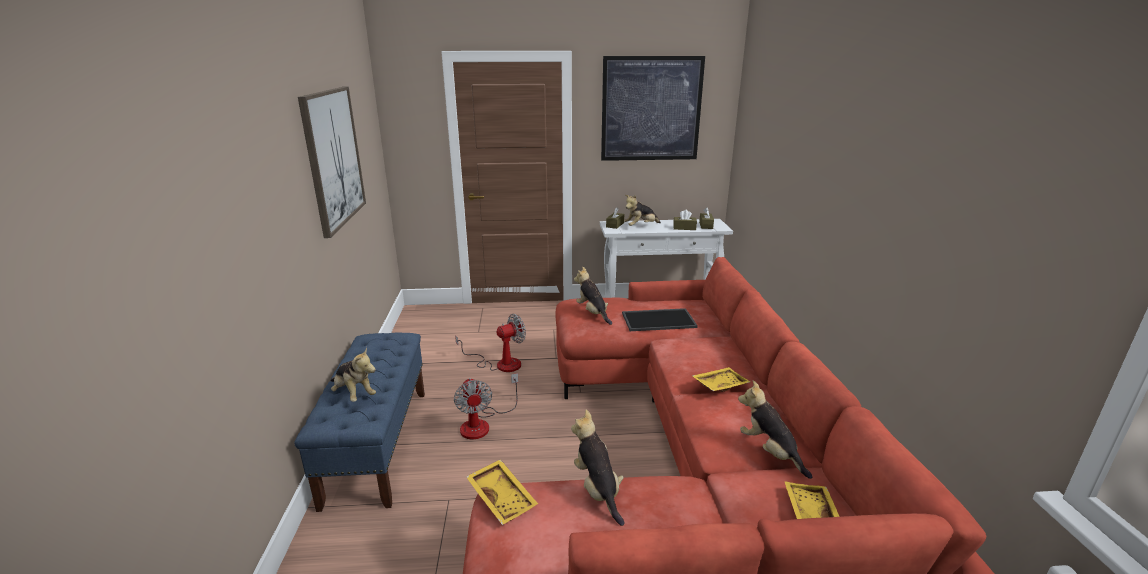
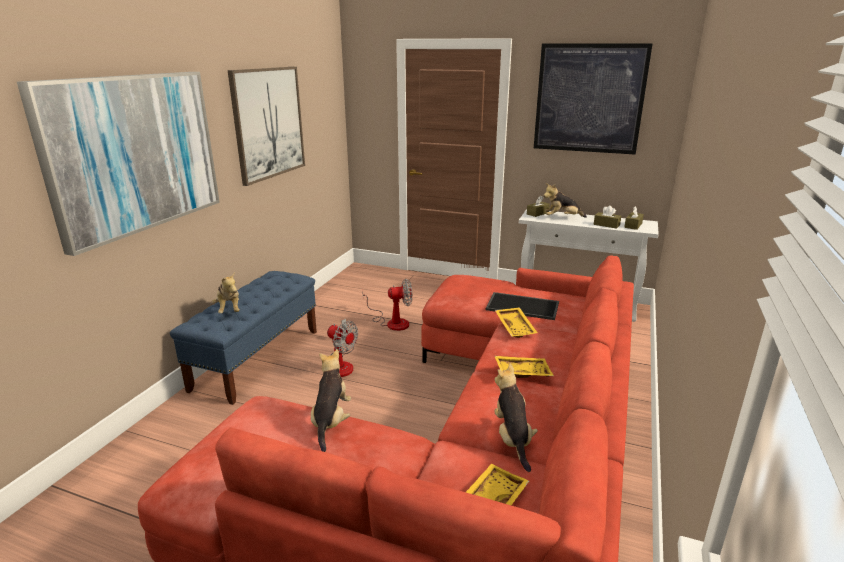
camera: 25 degrees right, 0 degrees up
fan [454,373,519,439] -> fan turned 60 degrees counterclockwise [327,318,358,377]
yellow tray [466,459,538,525] -> yellow tray moved to [495,307,538,338]
plush toy [574,267,612,325] -> none
none -> picture [17,72,220,256]

